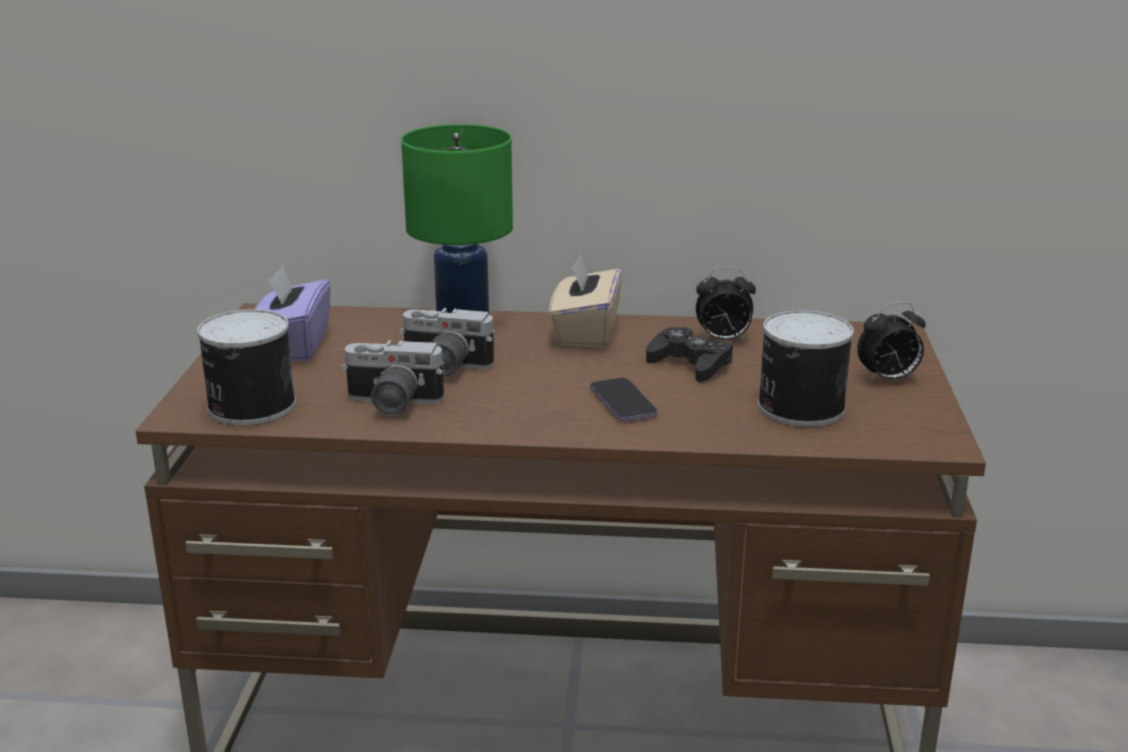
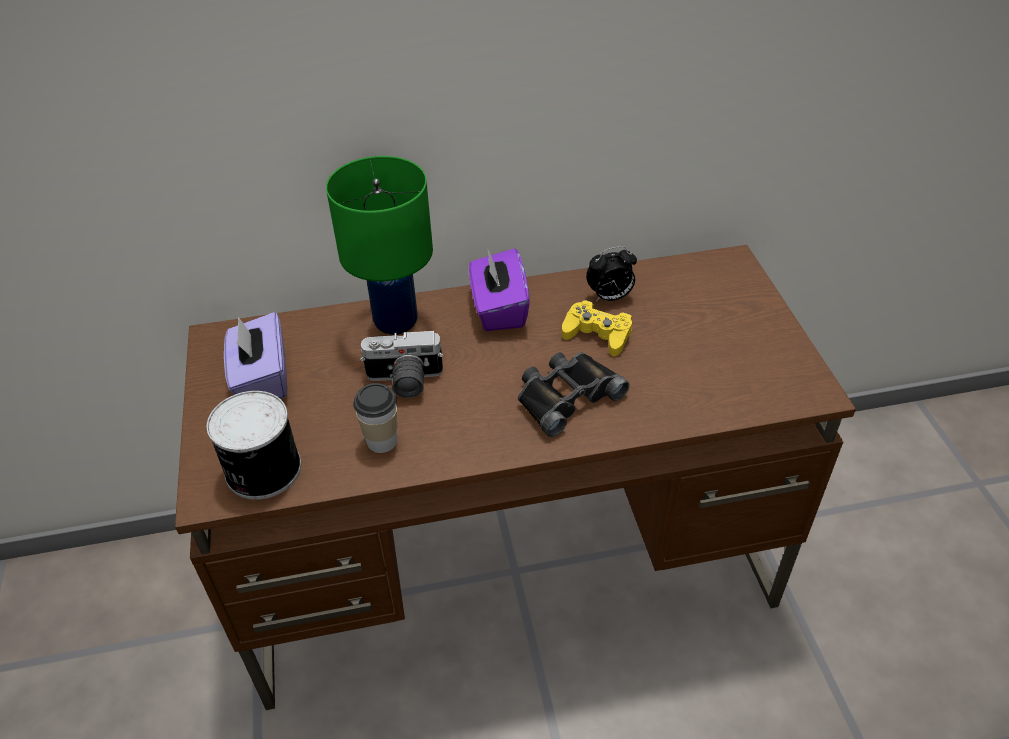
camera: 15 degrees left, 20 degrees up
camera [341,340,444,415] -> cup [353,383,397,453]
beige tissue box [549,253,622,348] -> purple tissue box [469,248,530,331]
phone [590,378,657,422] -> black binoculars [518,352,630,437]
black game controller [646,327,733,382] -> yellow game controller [562,300,632,356]
can [758,310,854,427] -> none
alarm clock [857,302,926,383] -> none

